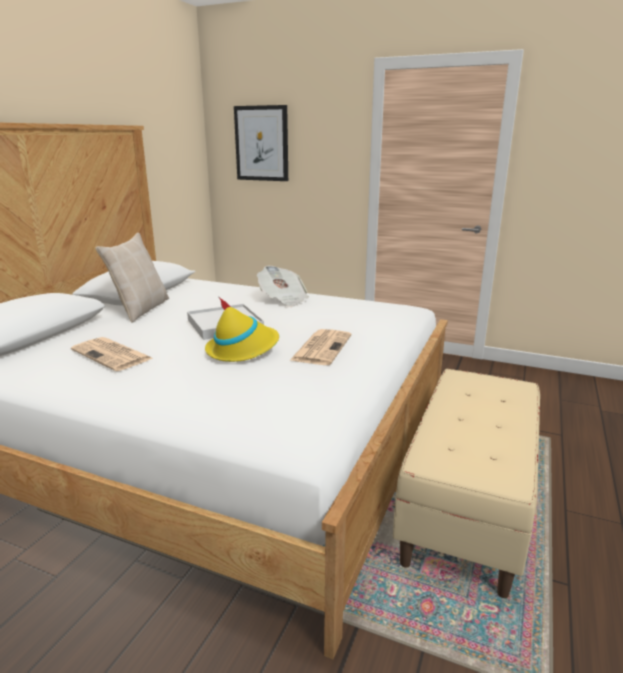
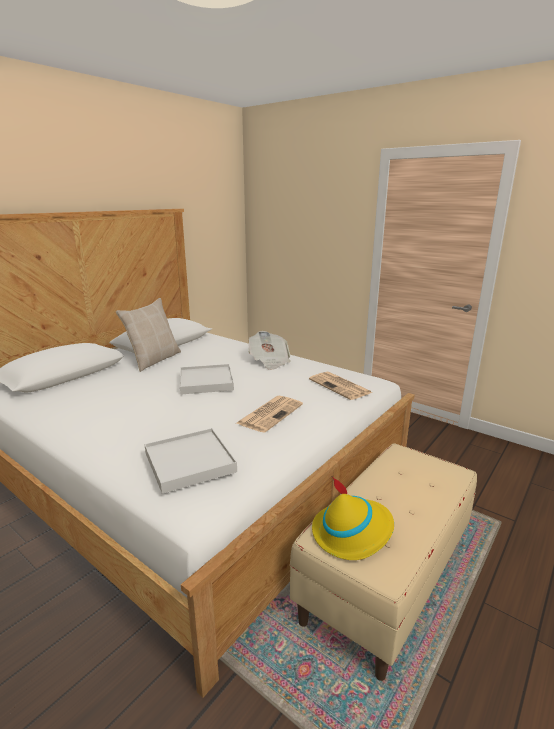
camera: 15 degrees right, 0 degrees up
newspaper [71,337,154,371] -> newspaper moved to [309,372,373,400]
yellow hat [205,296,279,362] -> yellow hat moved to [312,476,394,560]
picture [234,105,288,181] -> none
none -> white tray [144,428,237,494]

